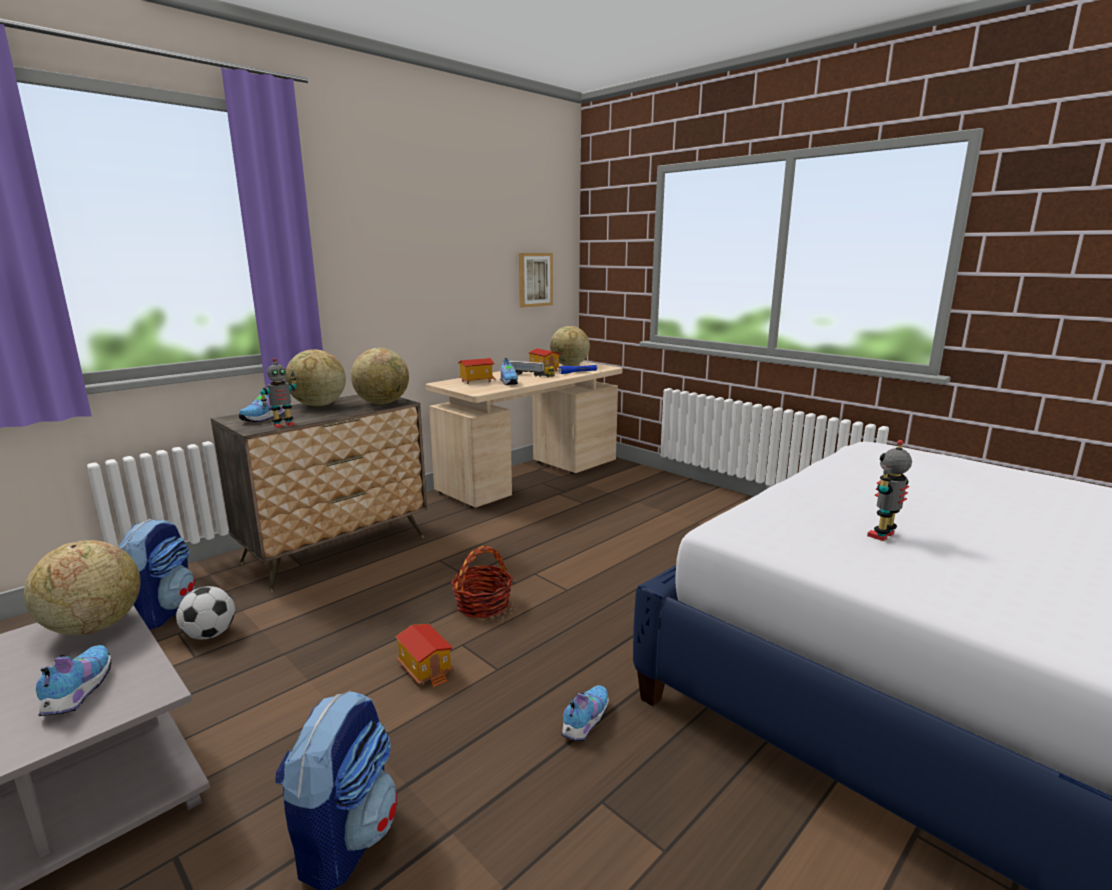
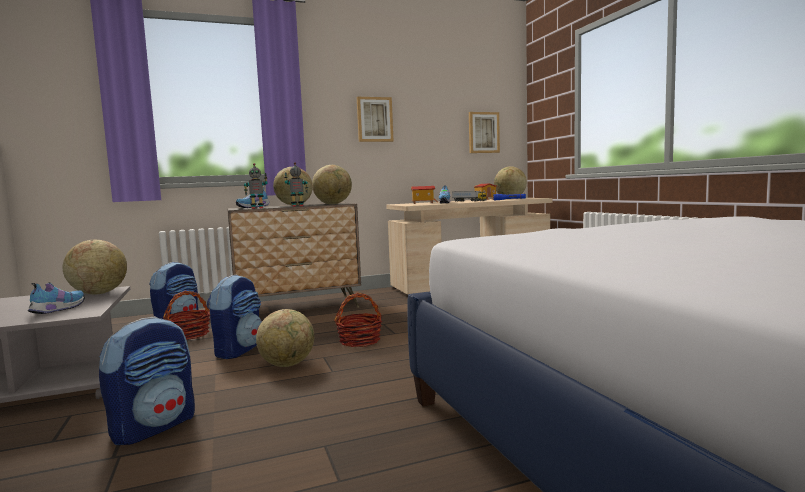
camera: 25 degrees right, 10 degrees down
football [176,586,235,639] -> basket [163,291,210,340]
toy house [395,624,454,688] -> globe [256,309,314,367]
shoe [561,685,609,741] -> none
toy robot [867,440,912,541] -> toy robot moved to [284,162,308,207]
none -> backpack [207,275,262,359]
none -> picture [357,97,393,142]

